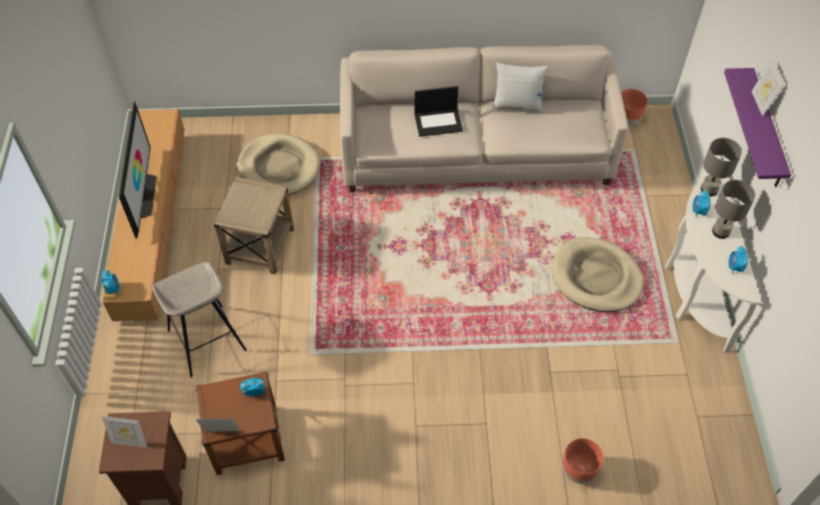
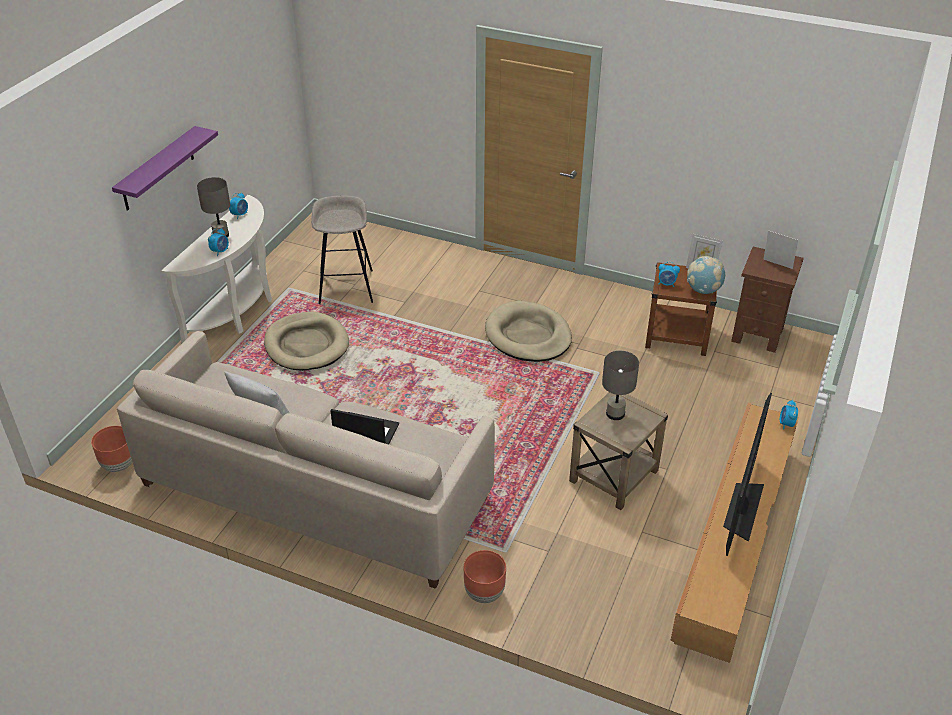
camera: 155 degrees left, 15 degrees down
grey stool [152,262,247,377] -> grey stool moved to [311,196,373,304]
beige dog bed [237,134,321,195] -> beige dog bed moved to [485,301,572,362]
brown planter [562,438,603,484] -> brown planter moved to [464,550,506,603]
grey table lamp [701,138,742,196] -> grey table lamp moved to [602,351,639,420]
picture frame [751,59,784,116] -> none
none -> globe [687,256,725,294]

